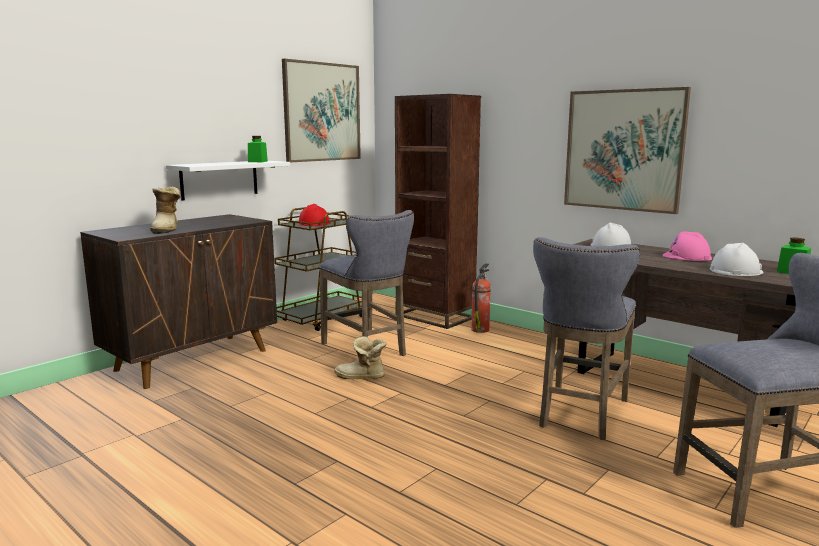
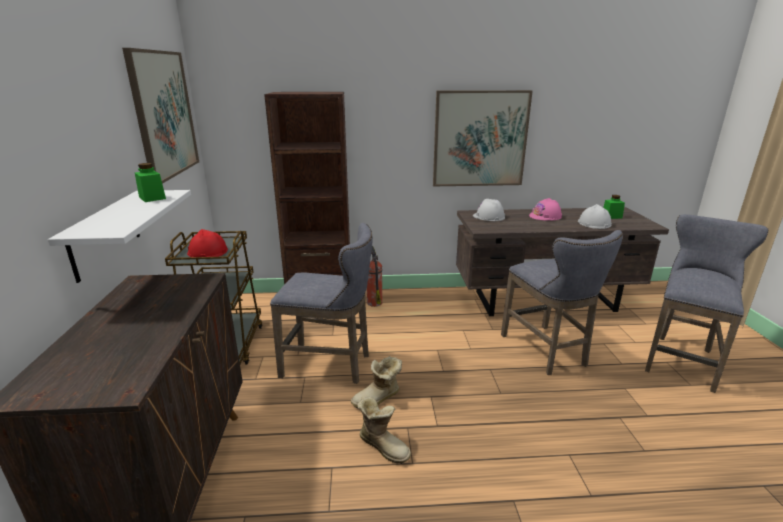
camera: 45 degrees left, 10 degrees up
boot [150,187,181,234] -> boot moved to [357,397,411,464]

